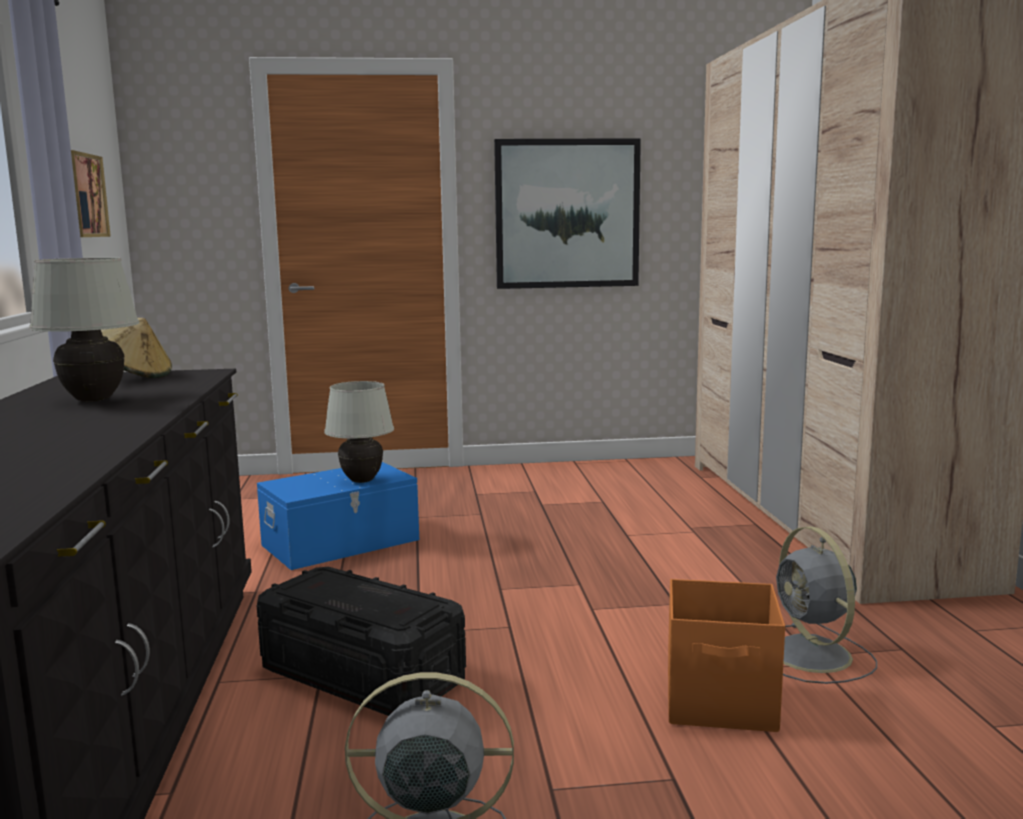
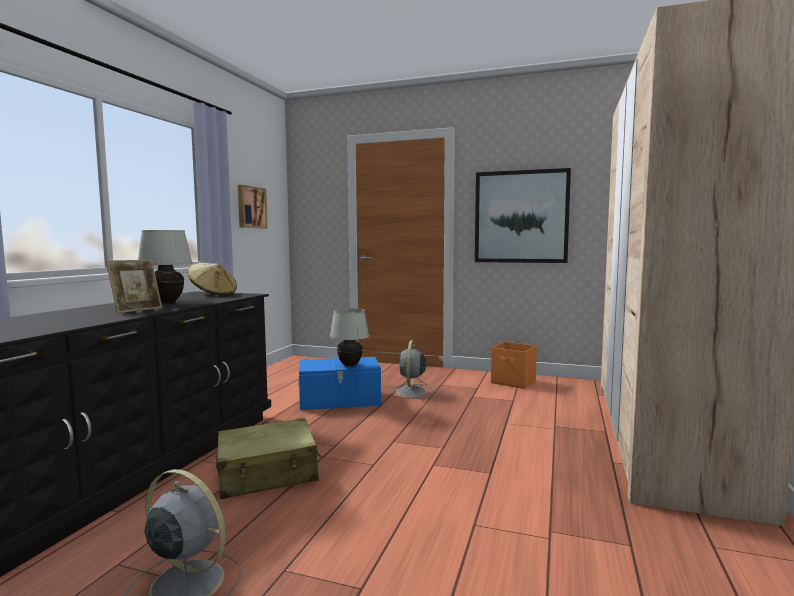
camera: 25 degrees right, 5 degrees down
black storage box [257,567,466,716] -> beige suitcase [216,418,321,499]
orange storage box [668,579,785,732] -> orange storage box moved to [491,342,537,389]
grey fan [776,526,877,684] -> grey fan moved to [389,341,434,399]
none -> picture frame [106,260,162,313]

